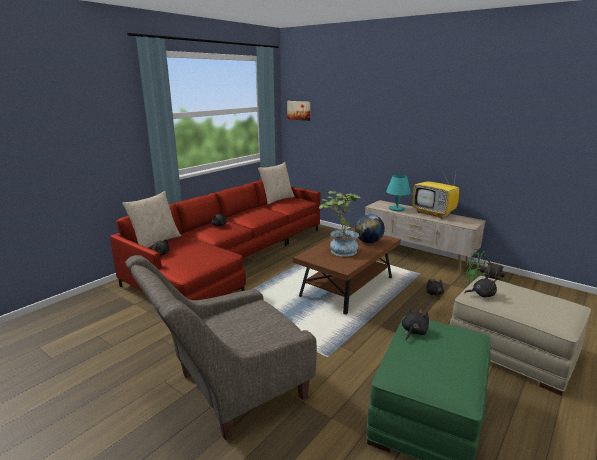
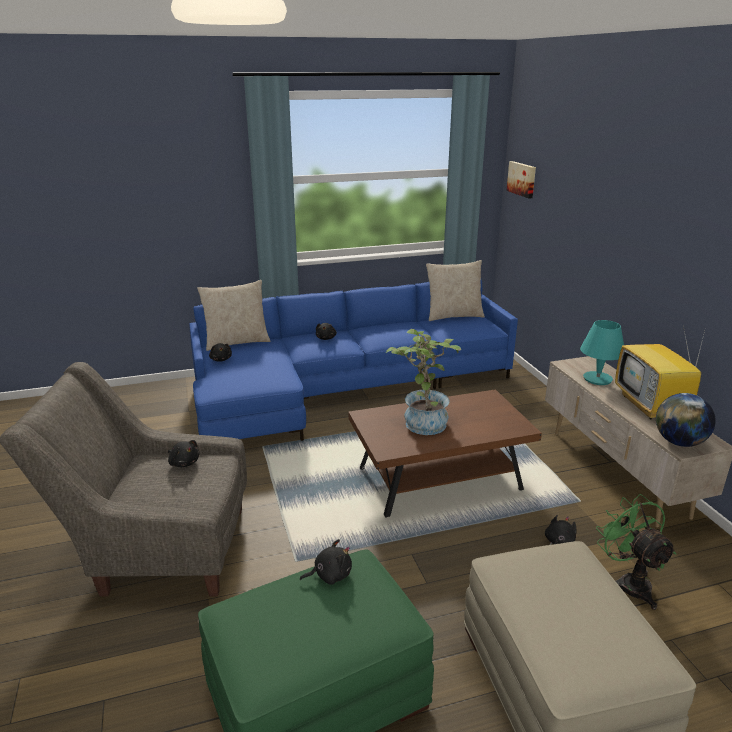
camera: 35 degrees right, 5 degrees up
red sofa [110,179,320,300] -> blue sofa [189,280,518,441]
globe [355,214,385,243] -> globe moved to [656,393,716,447]
black plush toy [465,275,497,298] -> black plush toy moved to [168,440,200,467]

